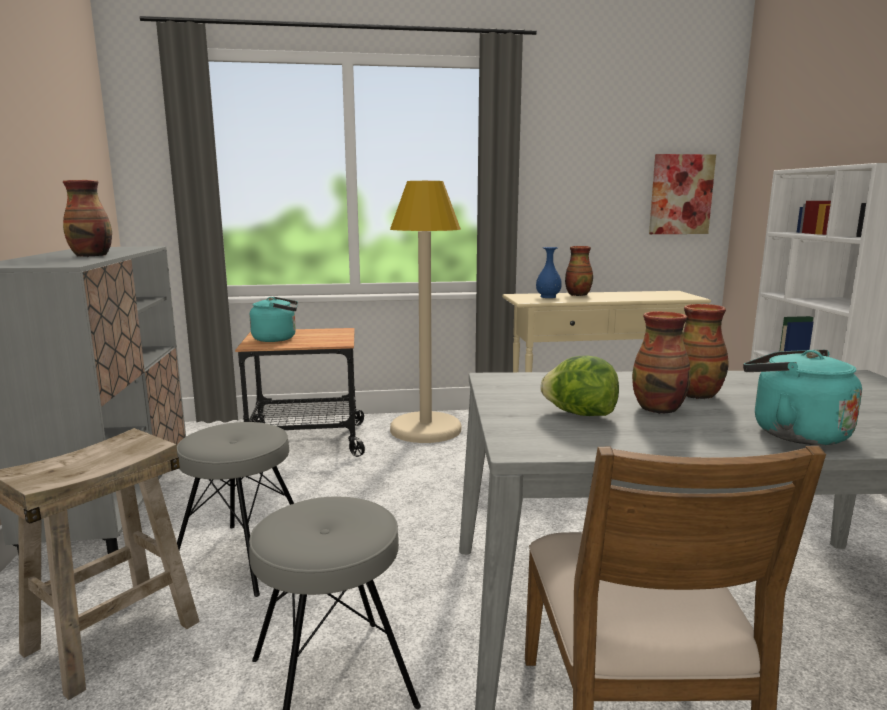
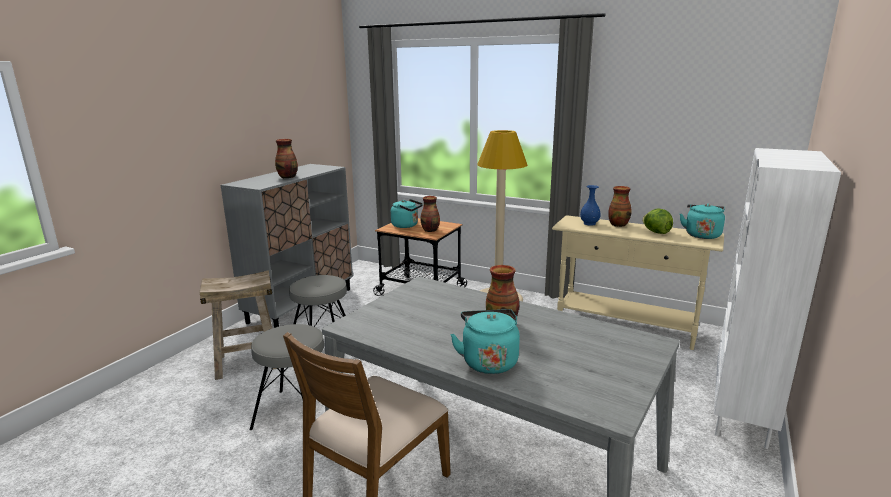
camera: 35 degrees right, 5 degrees up
lettuce [540,356,619,416] -> lettuce moved to [642,209,673,234]
vase [632,311,691,414] -> vase moved to [420,196,440,232]
picture [649,154,716,234] -> none
none -> turquoise kettle [680,204,725,239]

